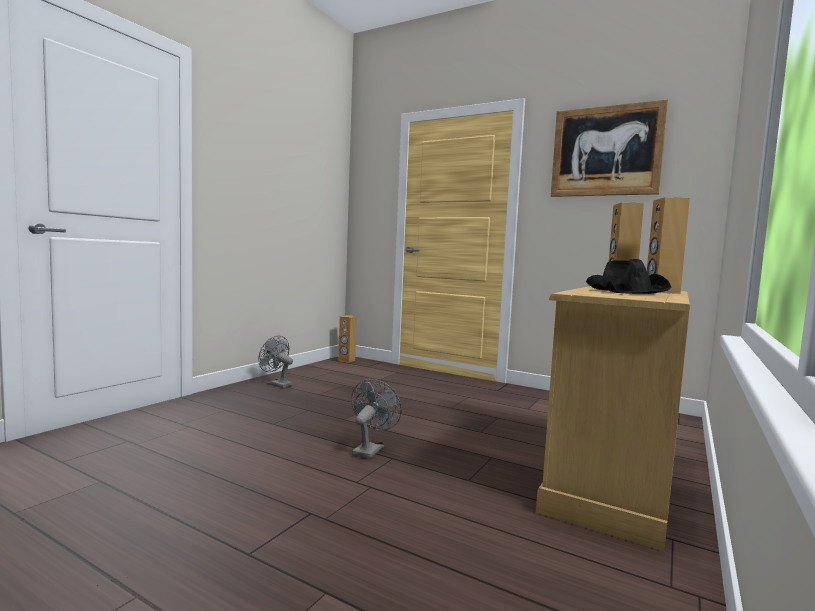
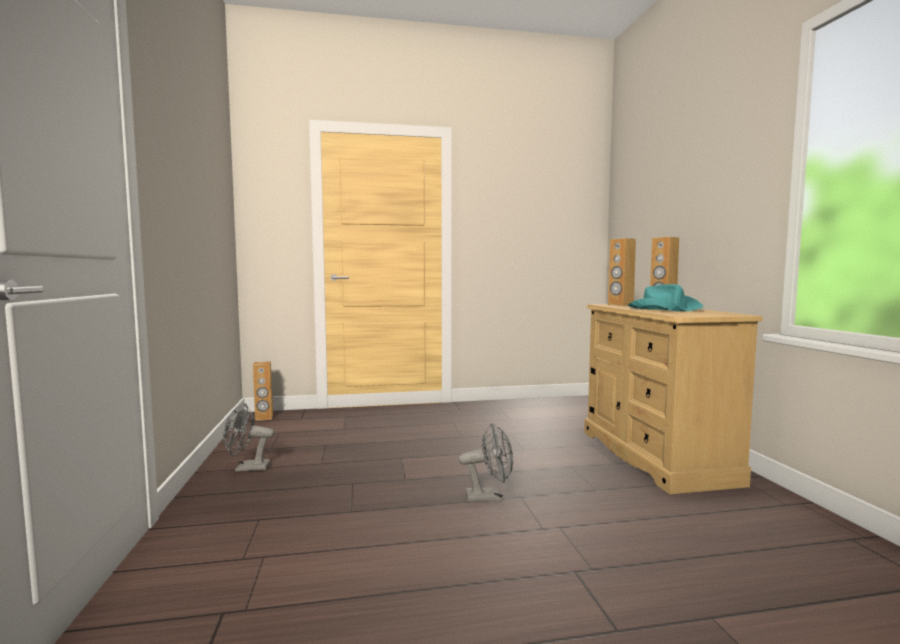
camera: 40 degrees left, 0 degrees up
grey fan [351,379,402,459] -> grey fan turned 105 degrees clockwise [458,423,513,502]
picture [551,99,668,197] -> none
black hat [586,259,671,294] -> turquoise hat [627,284,704,311]

